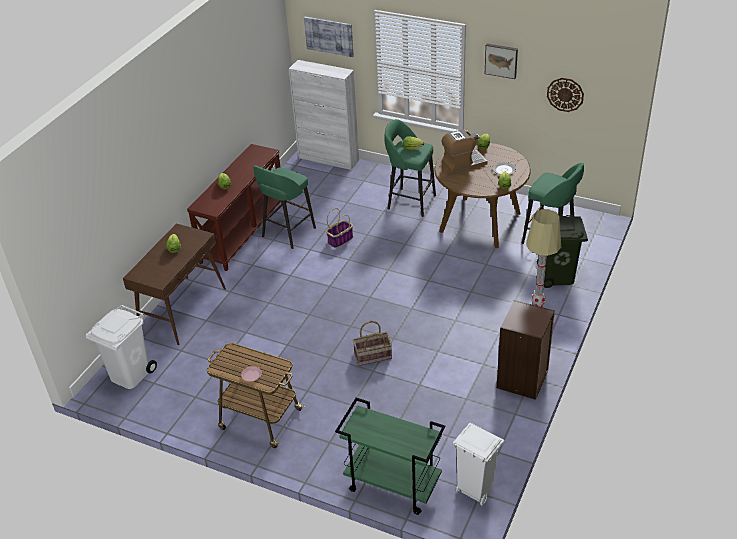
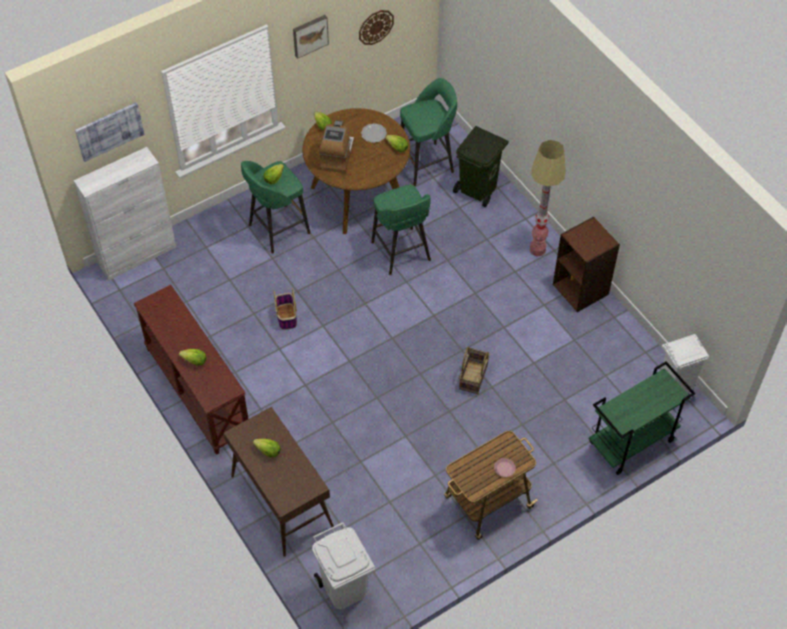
camera: 60 degrees left, 15 degrees up
green stool [253,165,316,249] -> green stool moved to [371,184,431,275]

